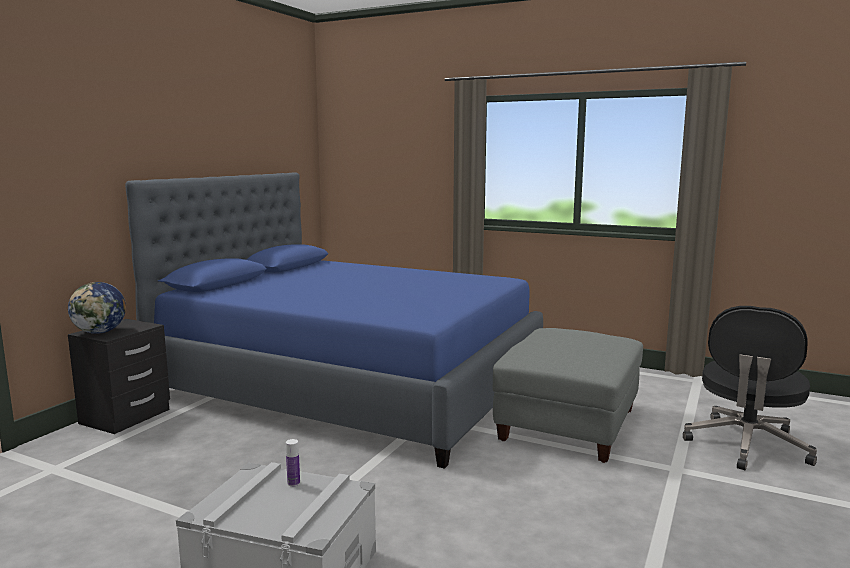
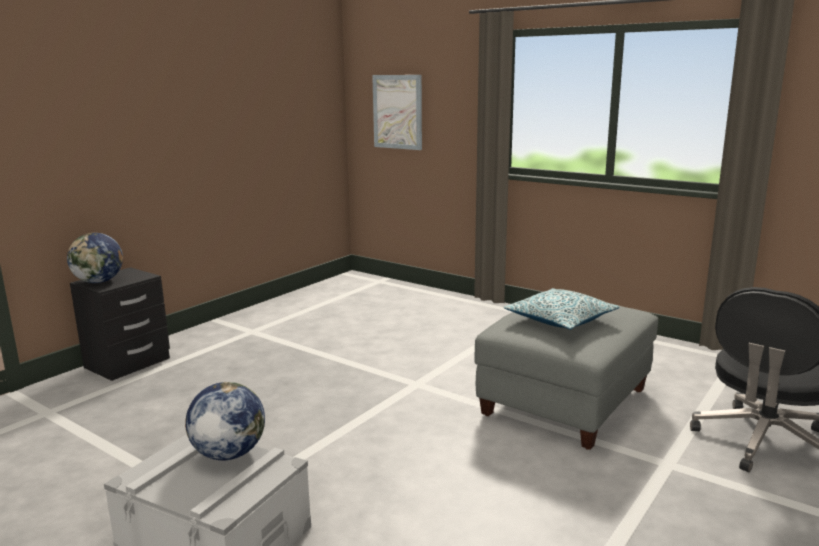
camera: 10 degrees right, 5 degrees up
blue bed [125,172,543,469] -> none
bottle [286,439,300,487] -> globe [185,382,265,460]
none -> picture [372,75,422,150]
none -> pillow [504,288,619,330]

